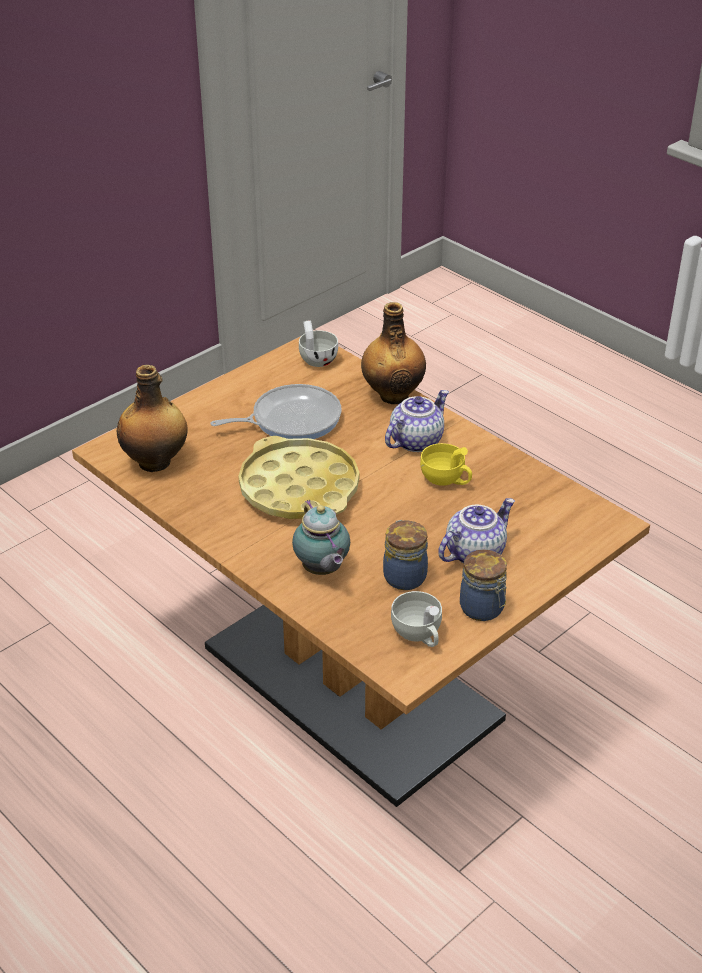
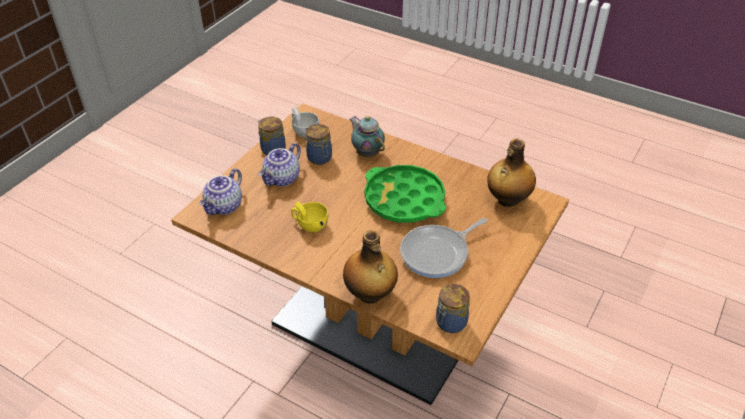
camera: 165 degrees right, 5 degrees up
yellow tray [238,436,359,519] -> green tray [365,165,446,223]
white cup [299,320,338,367] -> jar [436,284,470,333]
teapot [385,390,449,452] -> teapot moved to [199,168,242,215]

